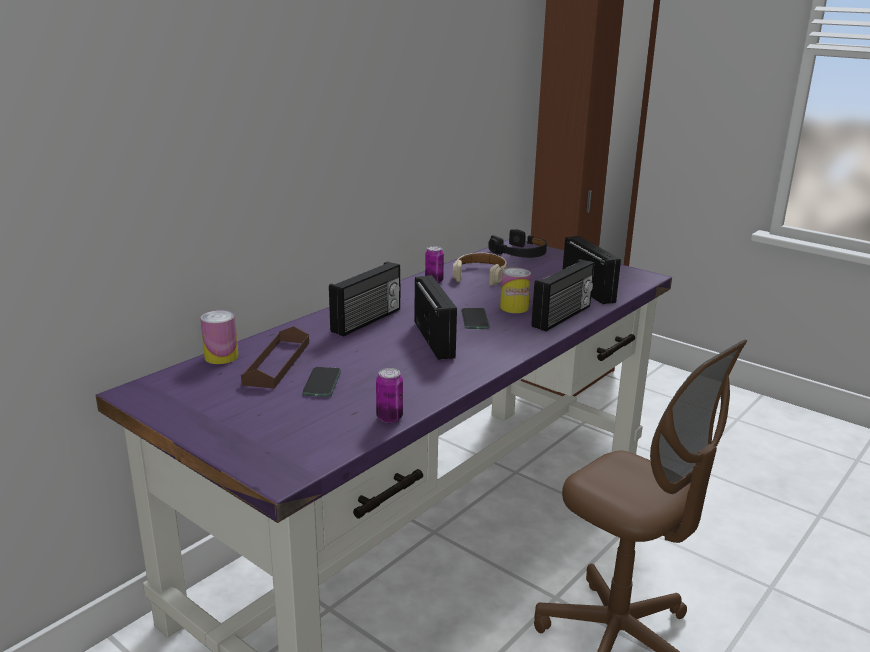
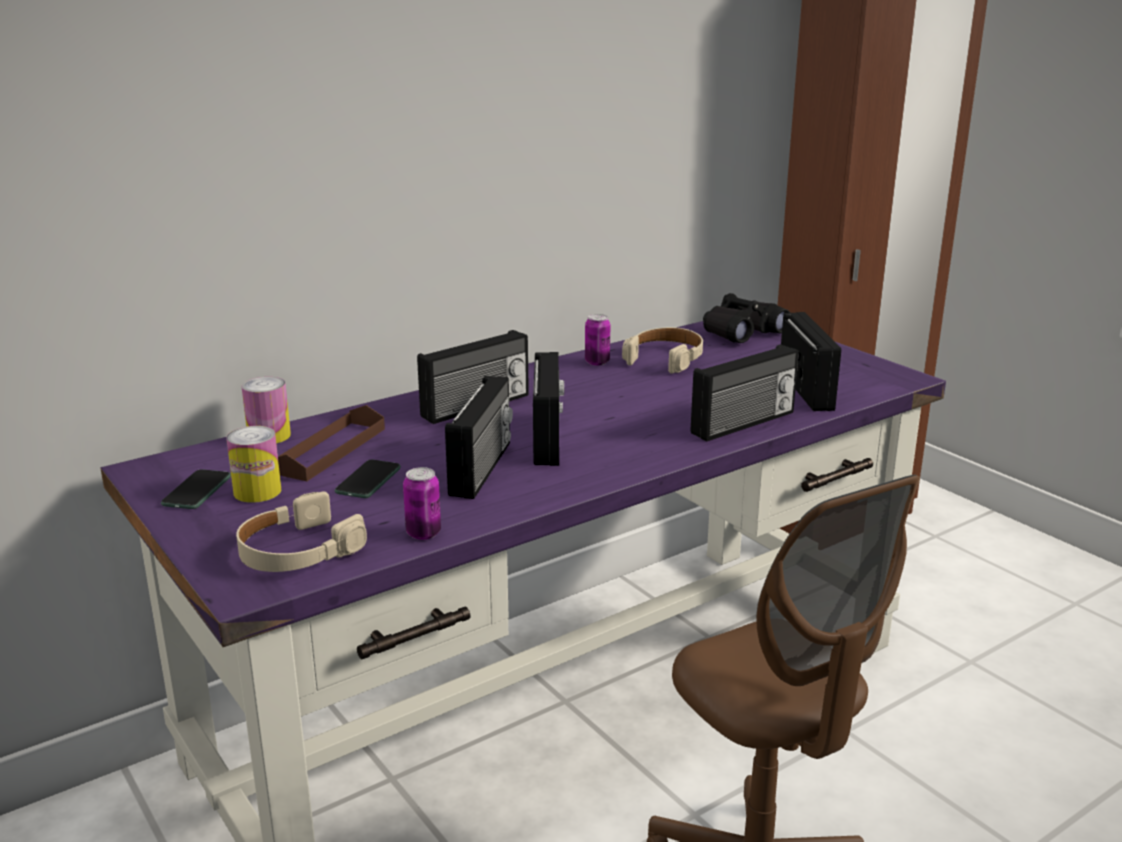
camera: 15 degrees right, 0 degrees up
phone [461,308,490,329] -> phone moved to [161,469,231,509]
black headphones [488,229,547,258] -> black binoculars [703,293,790,343]
can [500,268,531,313] -> can moved to [226,426,281,503]
none -> beige headphones [236,491,367,572]
none -> radio [445,376,513,499]

